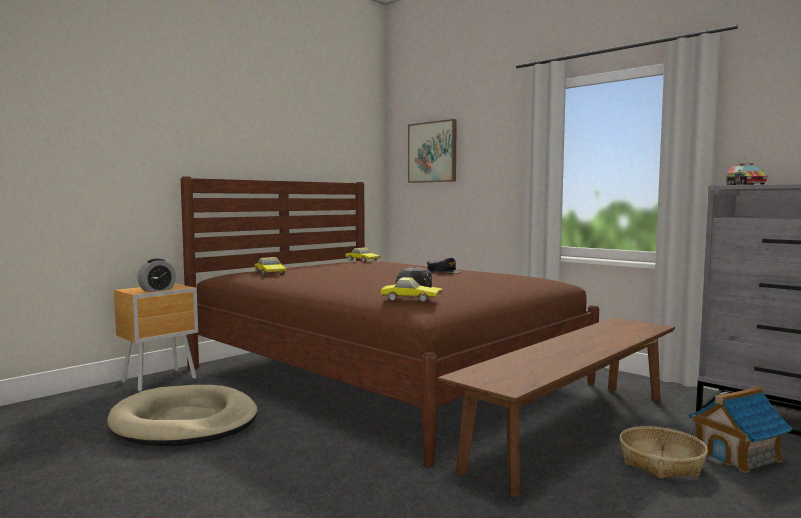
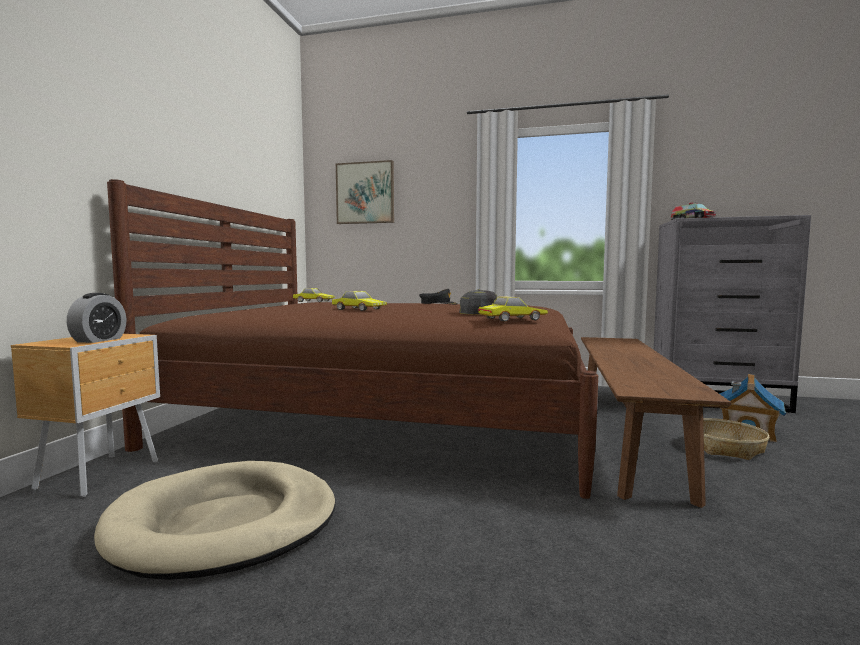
camera: 30 degrees left, 0 degrees up
toy car [254,257,287,275] -> toy car moved to [332,291,387,311]

